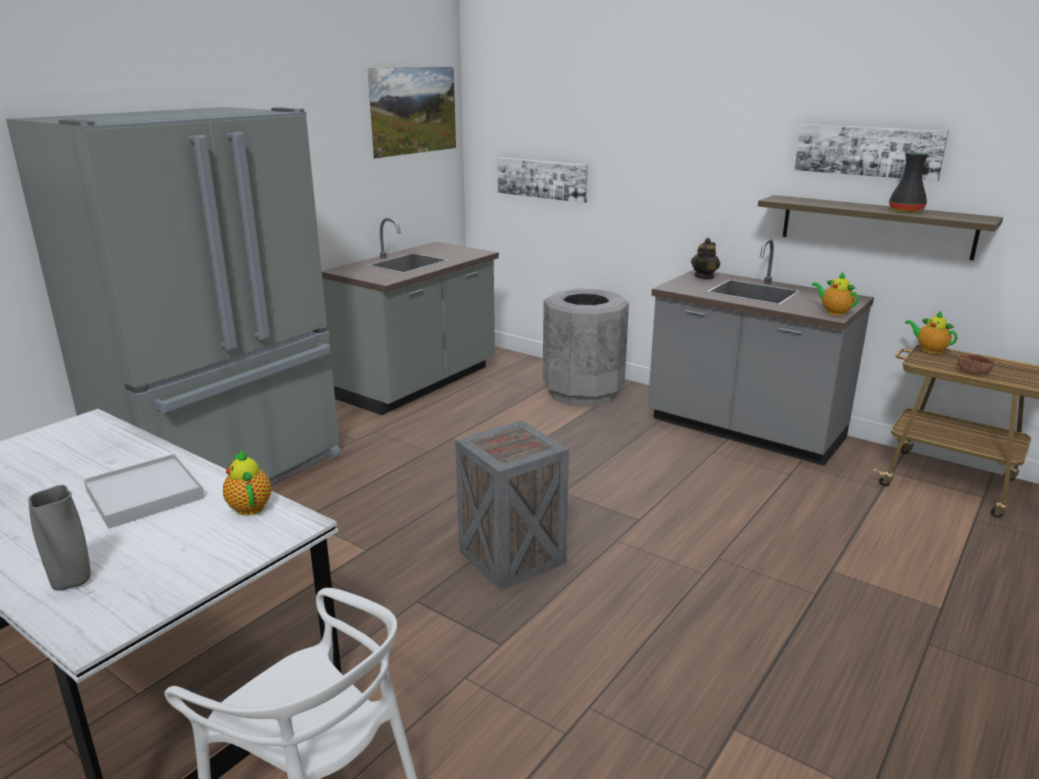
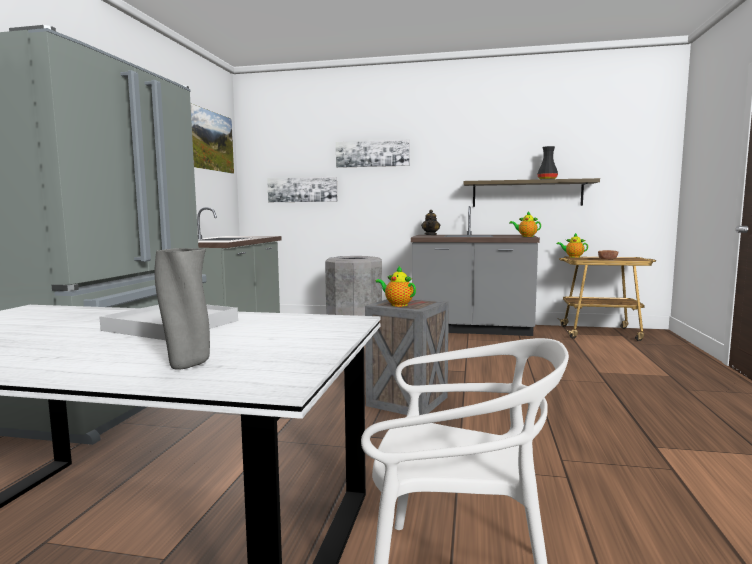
camera: 25 degrees left, 15 degrees down
teapot [223,449,271,516] -> teapot moved to [376,266,416,307]
picture [795,124,949,181] -> picture moved to [336,140,410,168]

